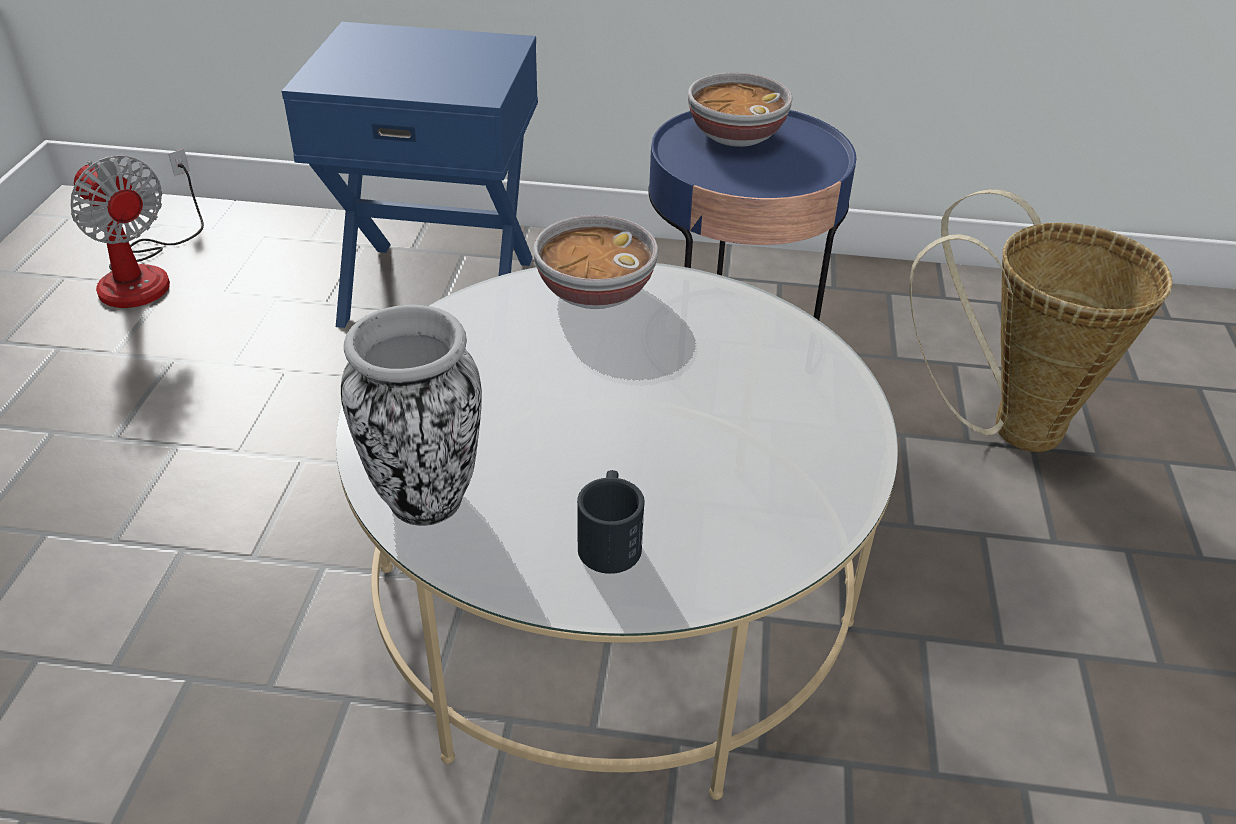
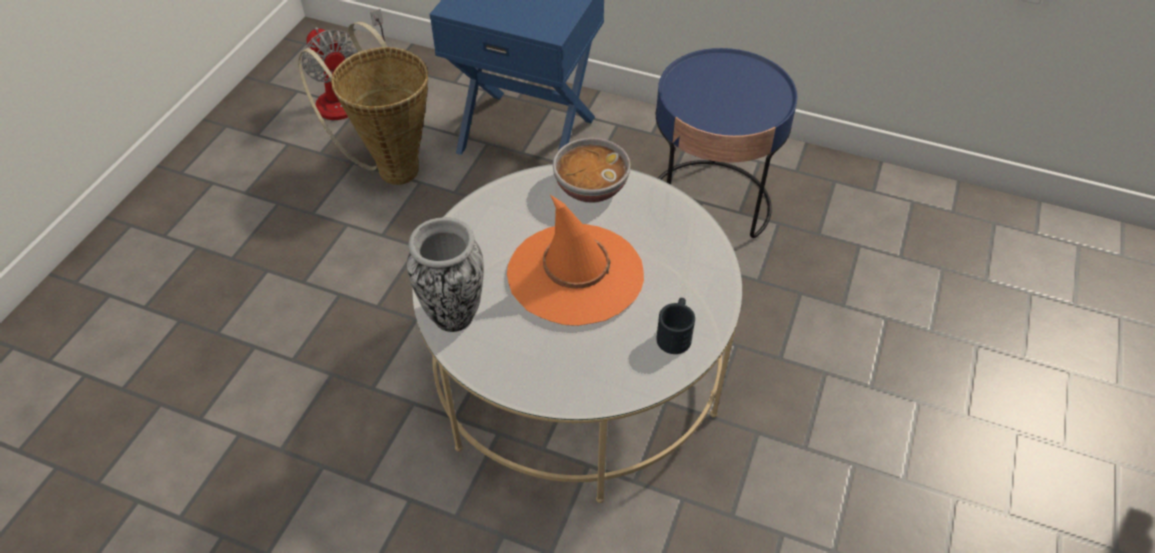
camera: 15 degrees right, 10 degrees up
black mug [577,470,645,574] -> black mug moved to [656,298,695,354]
bowl [688,72,793,147] -> none
basket [910,189,1173,452] -> basket moved to [298,22,428,185]
none -> orange hat [507,195,644,326]

